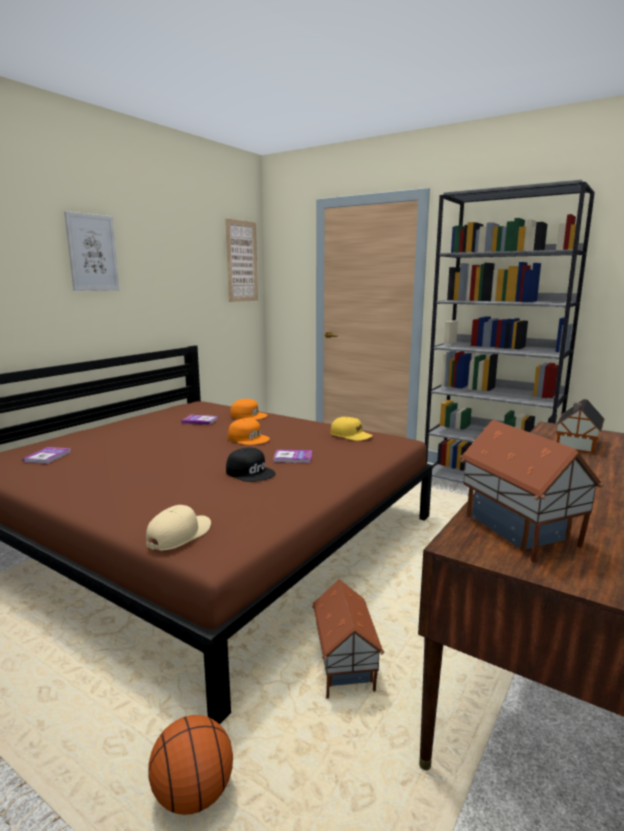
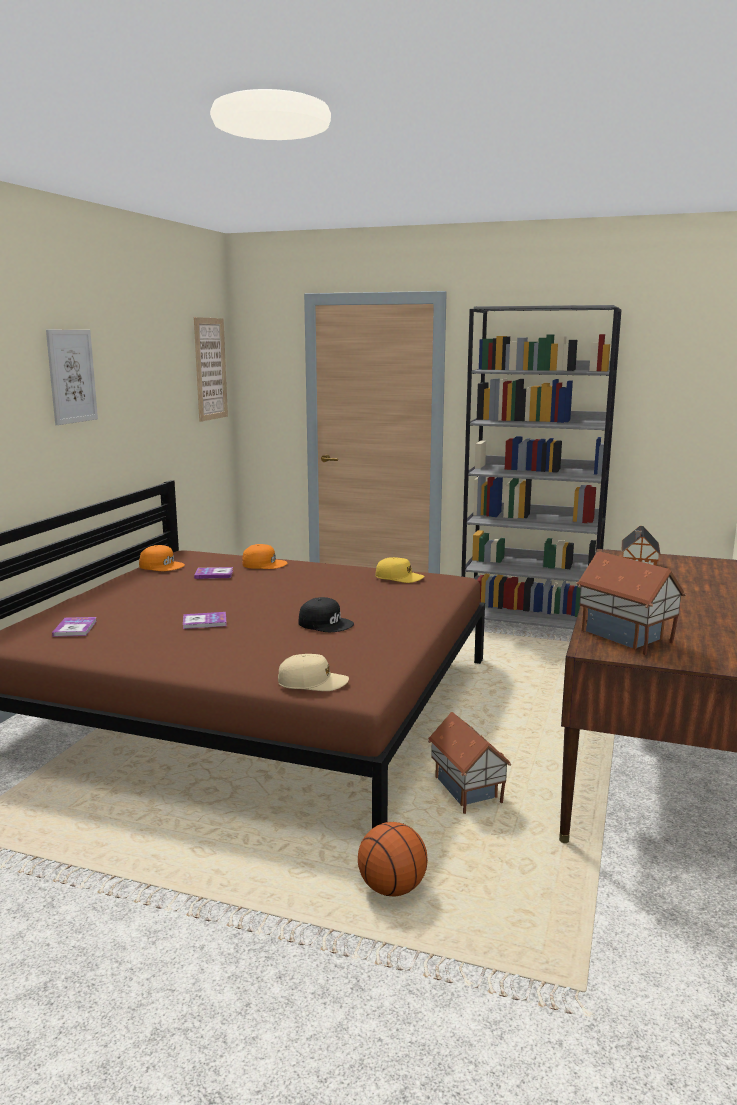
camera: 15 degrees left, 0 degrees up
beige cap [146,505,211,551] -> beige cap turned 75 degrees clockwise [278,654,349,691]
orange cap [228,418,270,445] -> orange cap moved to [139,545,185,571]
book [273,450,312,463] -> book moved to [183,612,227,629]

